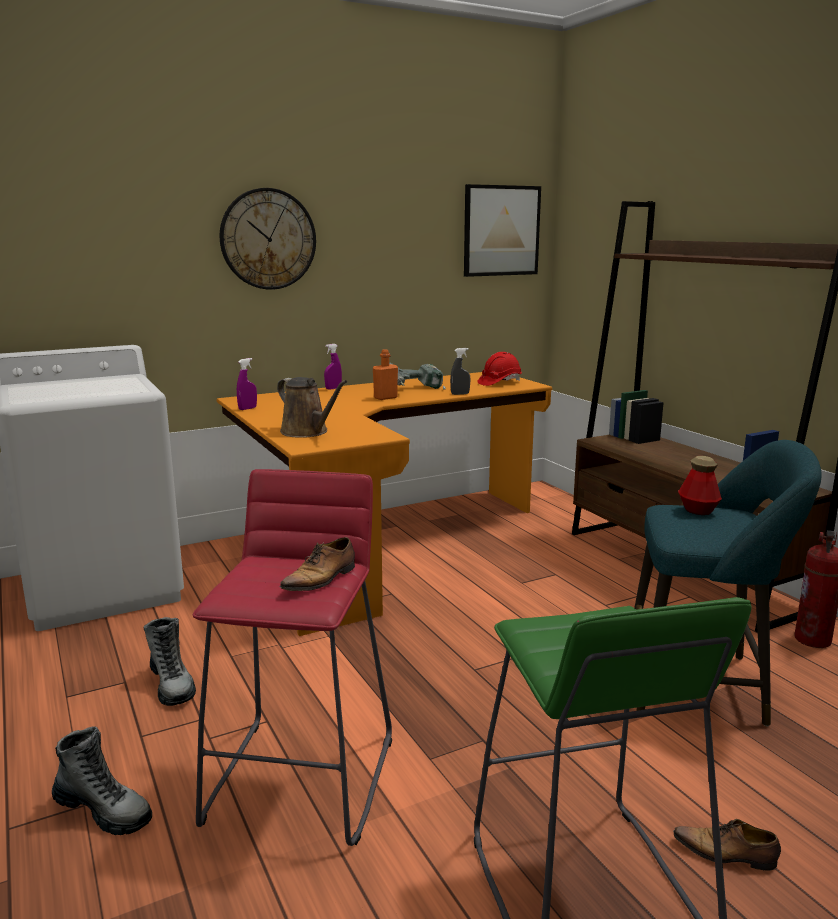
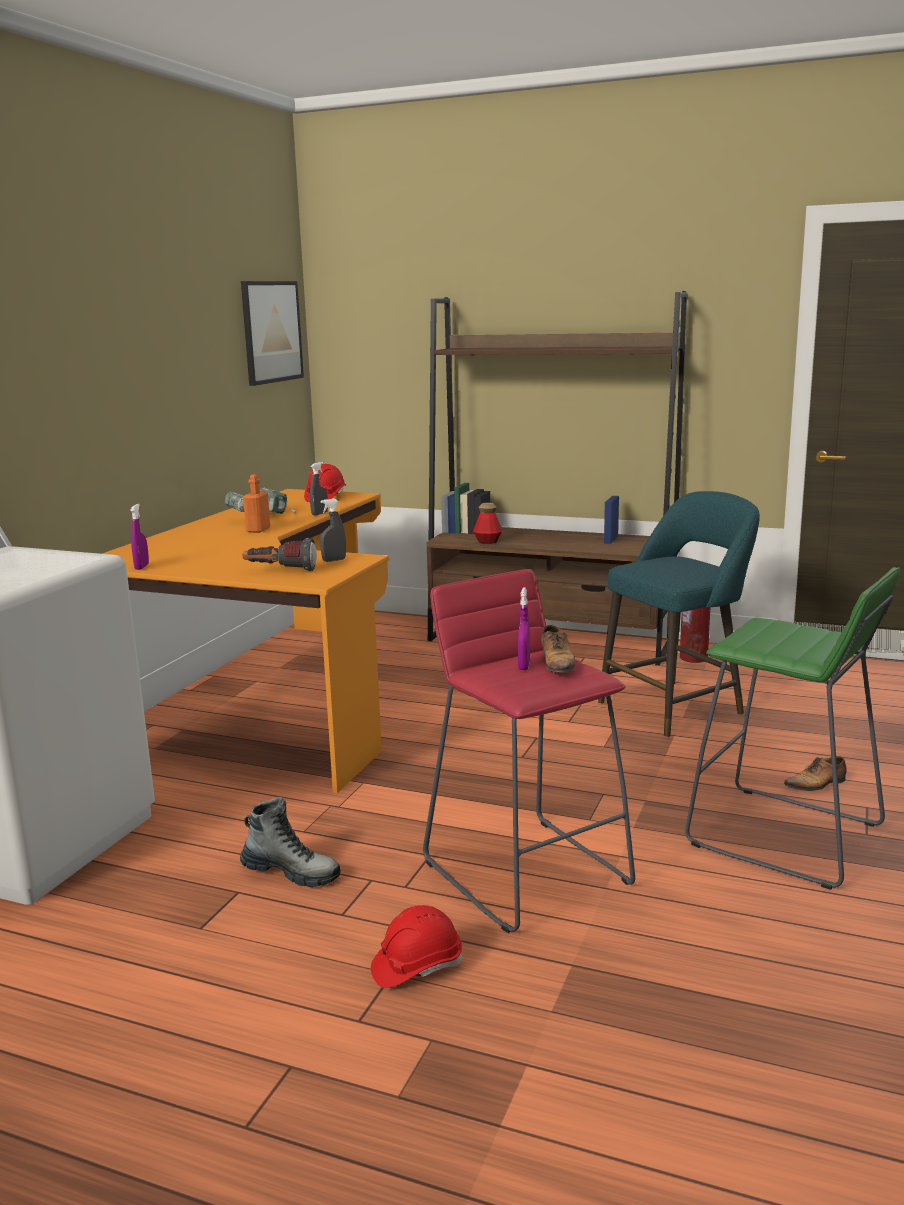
camera: 40 degrees left, 0 degrees up
boot [52,726,152,835] -> red hard hat [371,905,462,988]
wall clock [219,188,316,290] -> none
brown watering can [277,377,348,438] -> flashlight [243,538,317,571]
purple spray bottle [324,344,342,389] -> purple spray bottle moved to [518,587,530,670]
bottle [678,456,722,515] -> bottle moved to [473,503,502,544]
none -> grey spray bottle [320,499,346,562]

